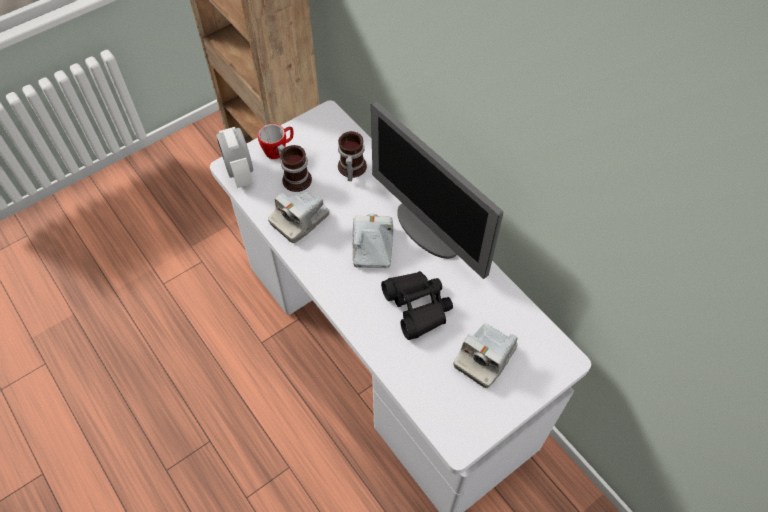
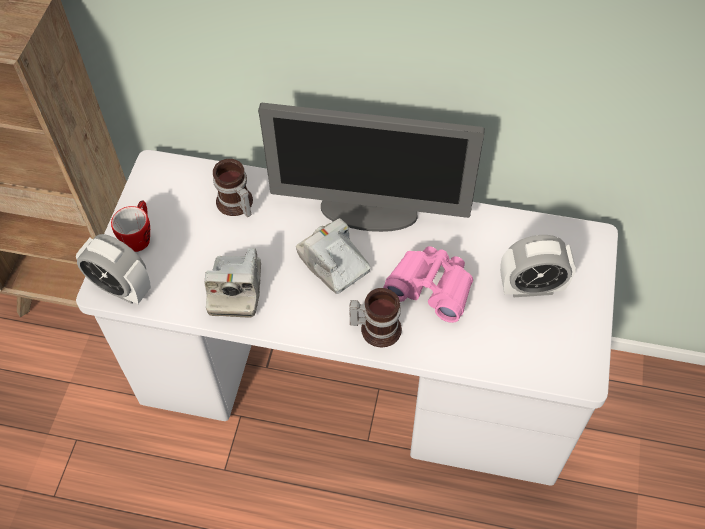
camera: 40 degrees left, 0 degrees up
mug [277,144,312,192] -> mug moved to [349,288,402,347]
black binoculars [381,271,453,340] -> pink binoculars [383,246,473,323]
camera [454,323,518,388] -> alarm clock [500,235,576,297]

